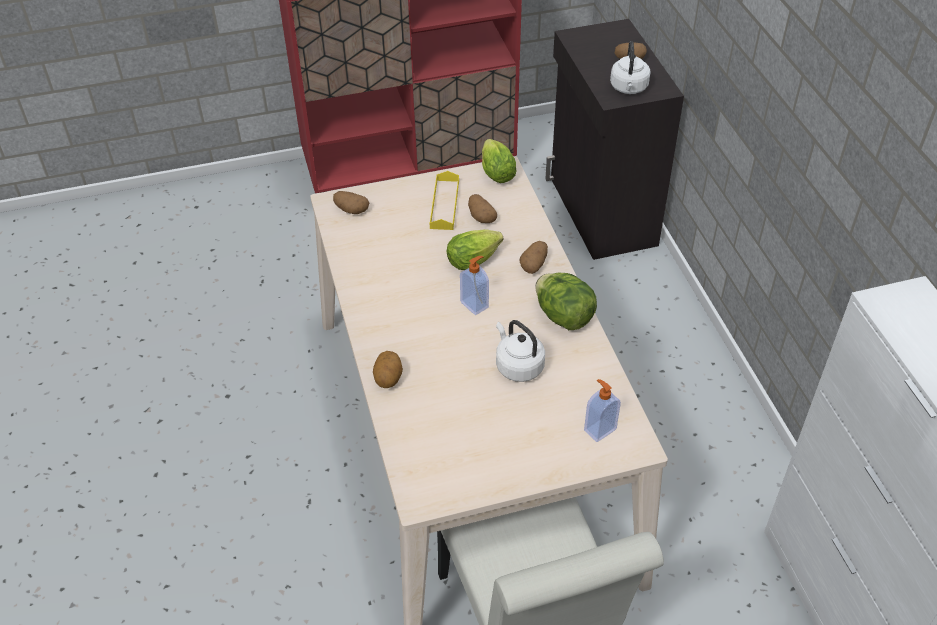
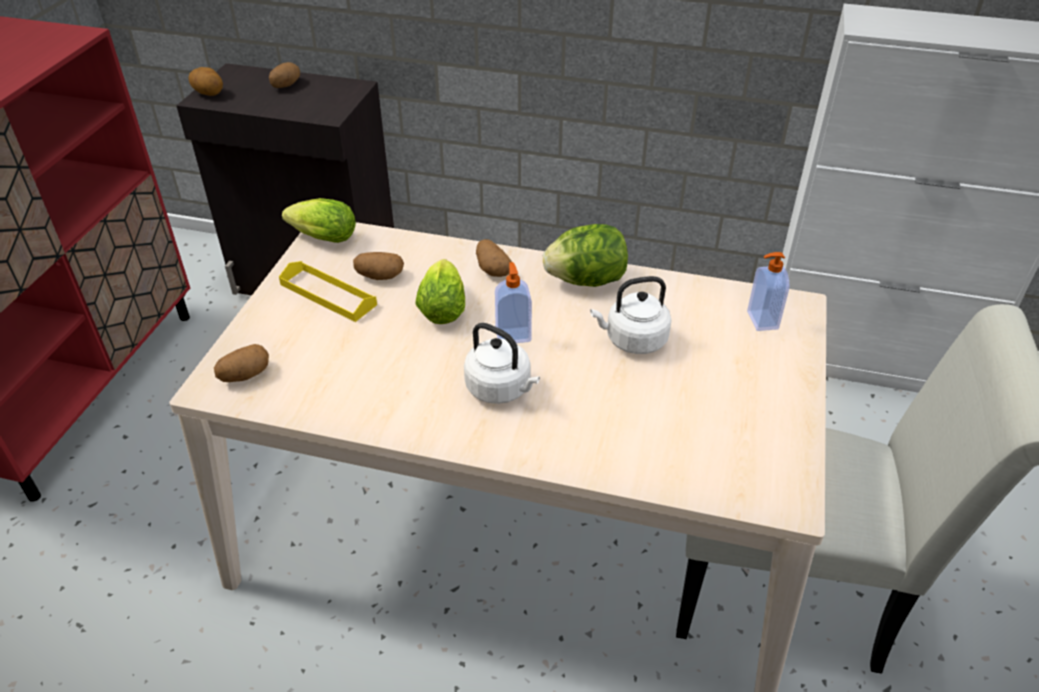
camera: 60 degrees left, 5 degrees down
potato [373,351,403,388] -> potato moved to [188,67,223,96]
white kettle [610,41,650,94] -> white kettle moved to [464,323,540,404]

